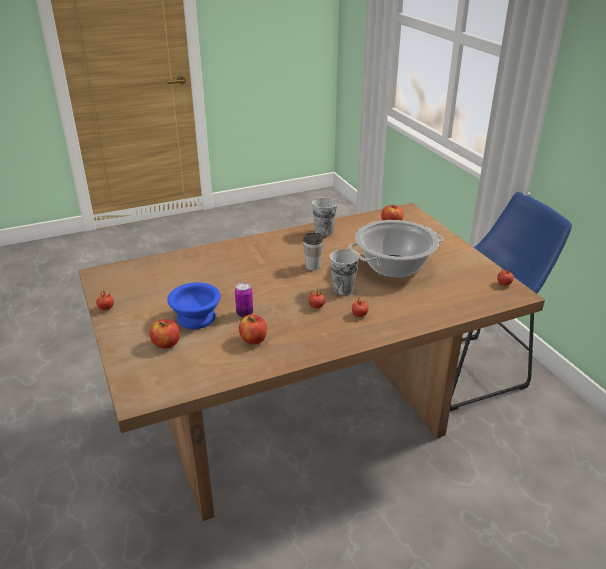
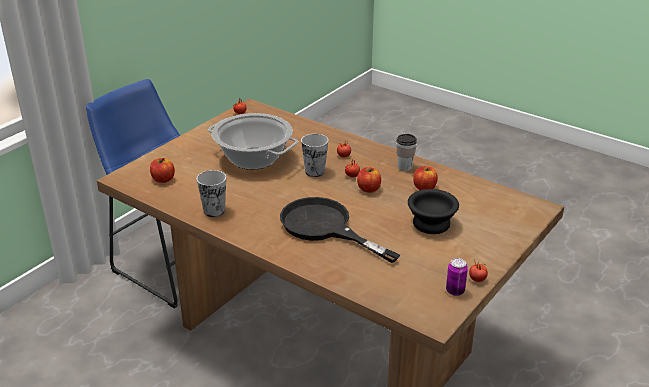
camera: 120 degrees left, 0 degrees up
apple [150,319,180,349] -> apple moved to [357,167,381,193]
blue bowl [167,282,221,329] -> black bowl [408,189,459,234]
can [235,283,253,317] -> can moved to [446,258,468,296]
cup [303,232,323,270] -> cup moved to [396,134,417,171]
none -> black frying pan [280,197,400,263]

